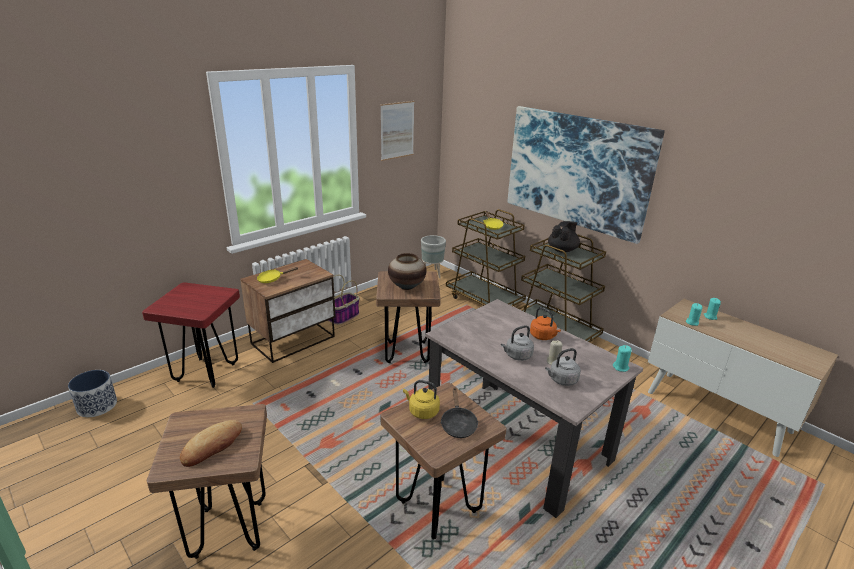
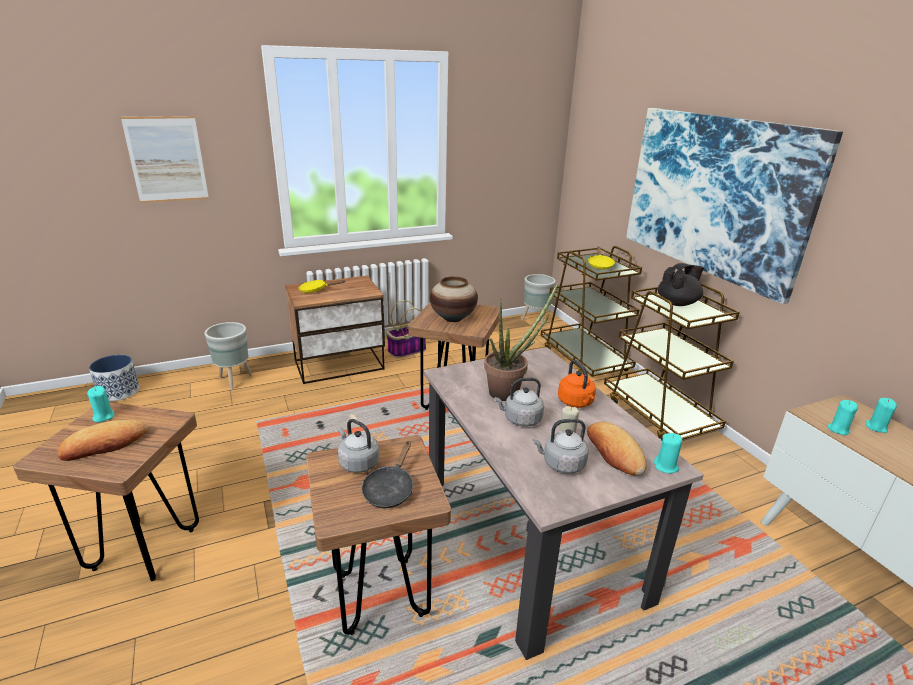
camera: 20 degrees right, 0 degrees up
red stool [142,282,240,388] -> grey planter [204,322,252,390]
picture [380,101,415,161] -> picture moved to [121,116,209,203]
yellow kettle [403,380,440,419] -> grey kettle [338,419,380,473]
none -> turquoise candle [87,386,114,422]
none -> potted plant [484,283,558,401]
none -> bread [587,422,647,475]

